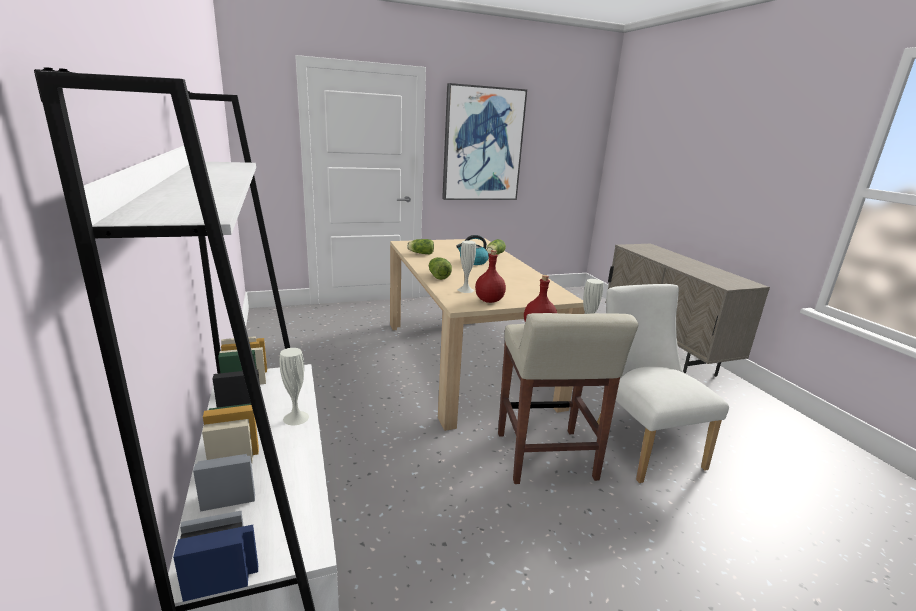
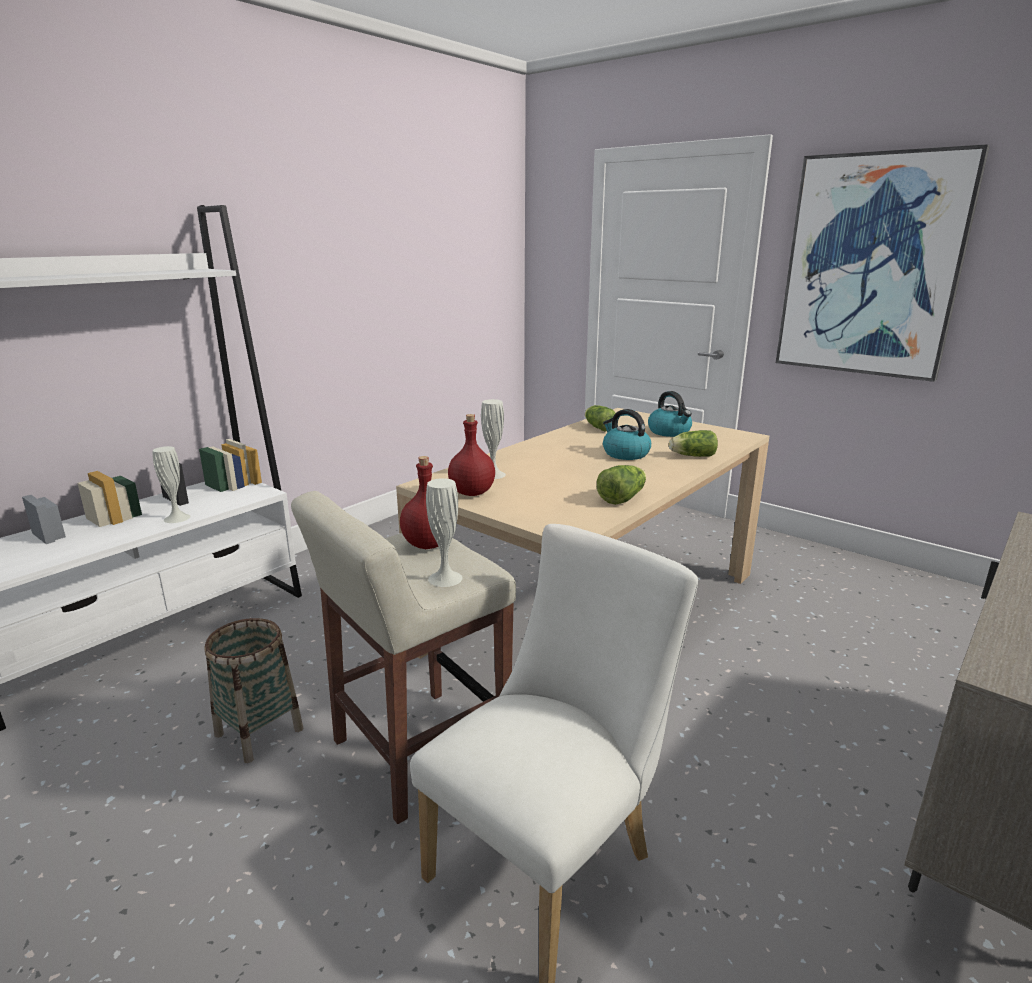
camera: 60 degrees right, 0 degrees up
lettuce [429,257,452,280] -> lettuce moved to [597,465,646,505]
none -> basket [204,618,304,763]
none -> kettle [648,391,692,437]

